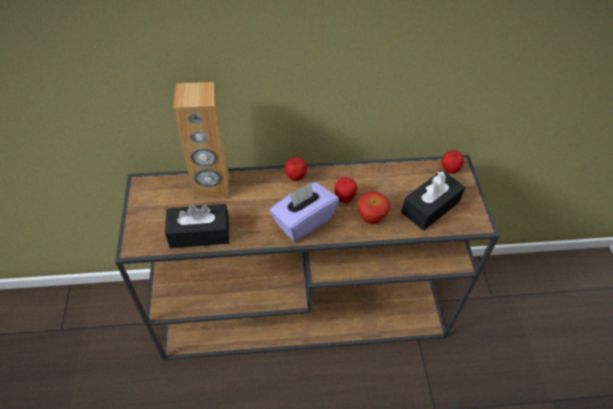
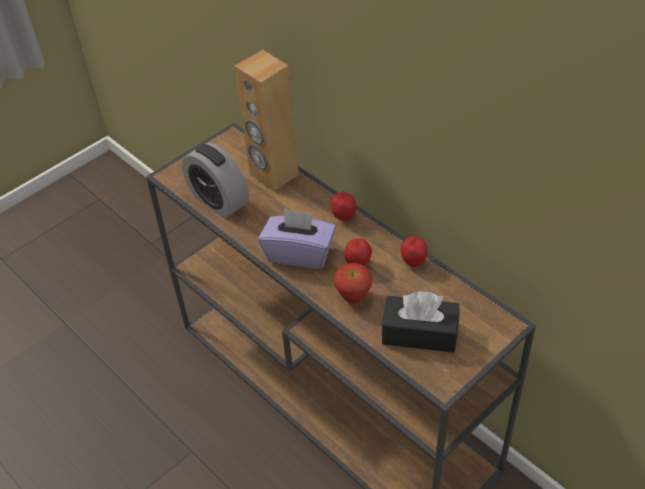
camera: 55 degrees right, 5 degrees down
black tissue box [165,204,229,248] -> alarm clock [182,143,249,218]
apple [441,150,464,174] -> apple moved to [401,236,427,267]

